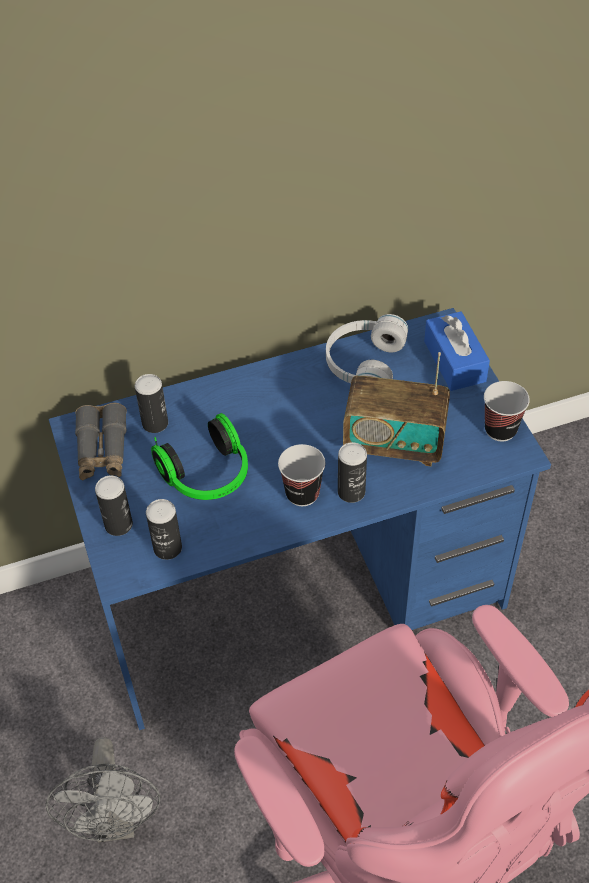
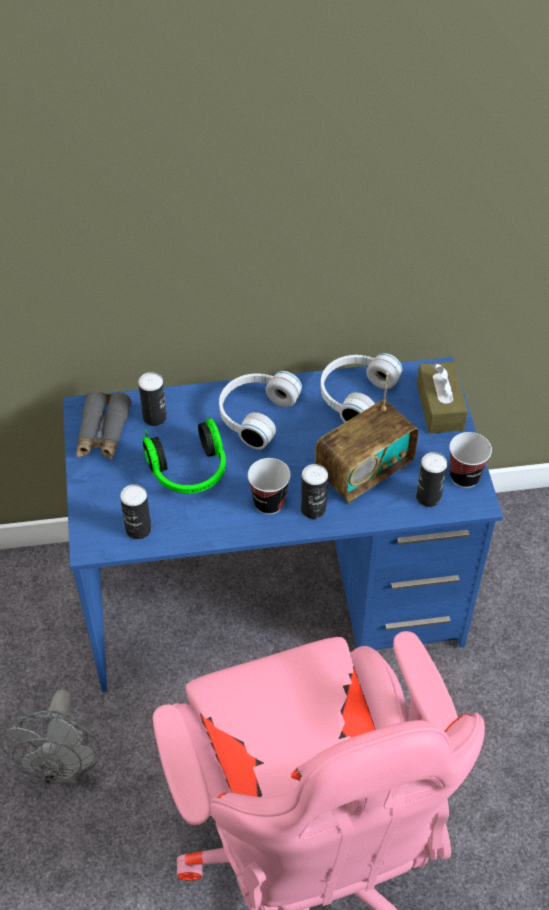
camera: 10 degrees right, 0 degrees up
can [95,476,133,536] -> can moved to [416,452,447,507]
radio [343,352,450,467] -> radio turned 60 degrees counterclockwise [315,372,418,504]
blue tissue box [424,311,490,391] -> brown tissue box [417,362,468,434]
none -> white headphones [219,371,302,449]

